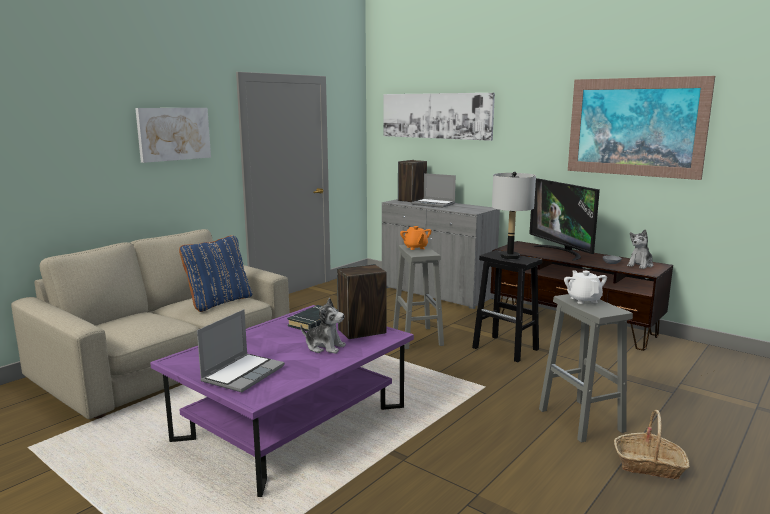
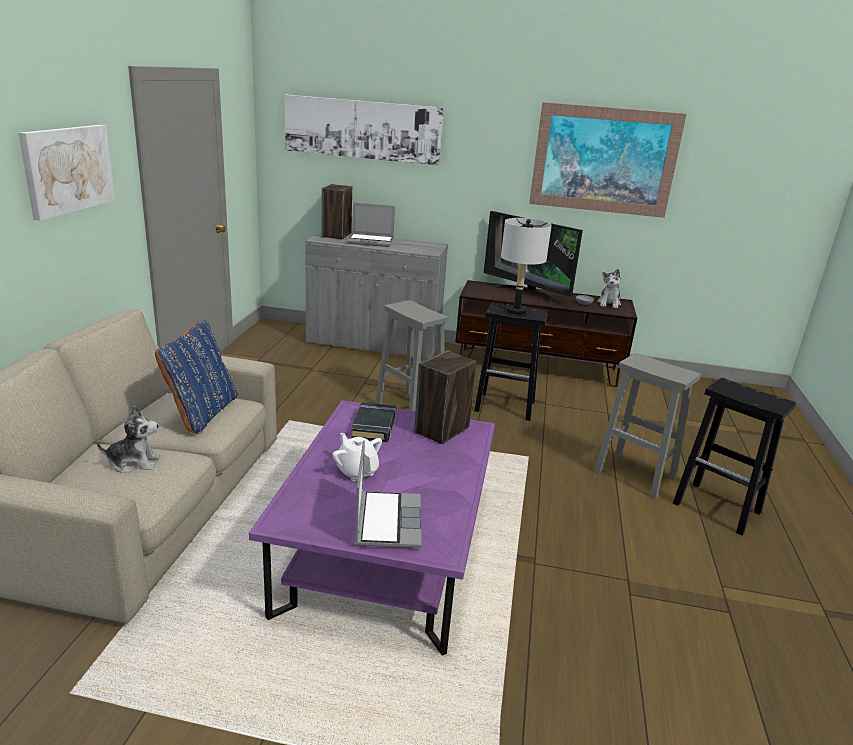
camera: 30 degrees left, 10 degrees up
plush toy [300,298,346,354] -> plush toy moved to [96,406,160,473]
orange teapot [400,226,431,250] -> none
white teapot [564,270,607,304] -> white teapot moved to [332,433,382,481]
basket [614,410,690,479] -> black stool [673,378,796,536]

